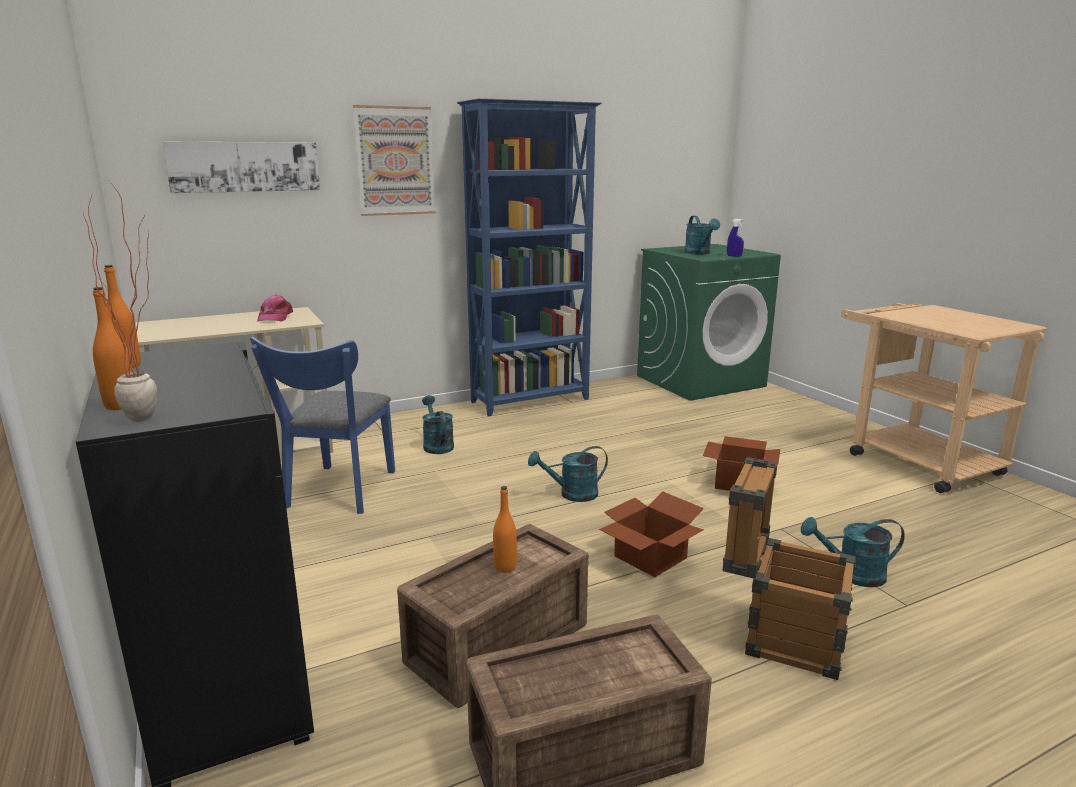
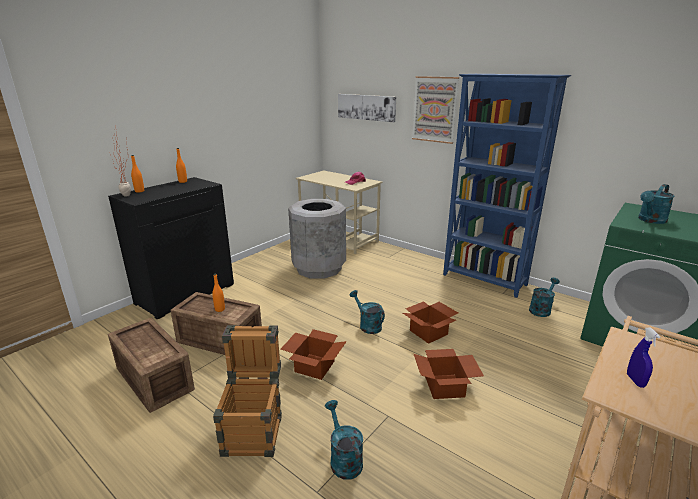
camera: 65 degrees right, 5 degrees up
blue chair [250,337,395,514] -> grey trash can [288,199,346,279]
turquoise watering can [422,395,454,454] -> turquoise watering can moved to [529,277,560,317]
blue spray bottle [727,219,744,257] -> blue spray bottle moved to [627,328,661,388]
none -> cardboard box [403,301,458,344]

